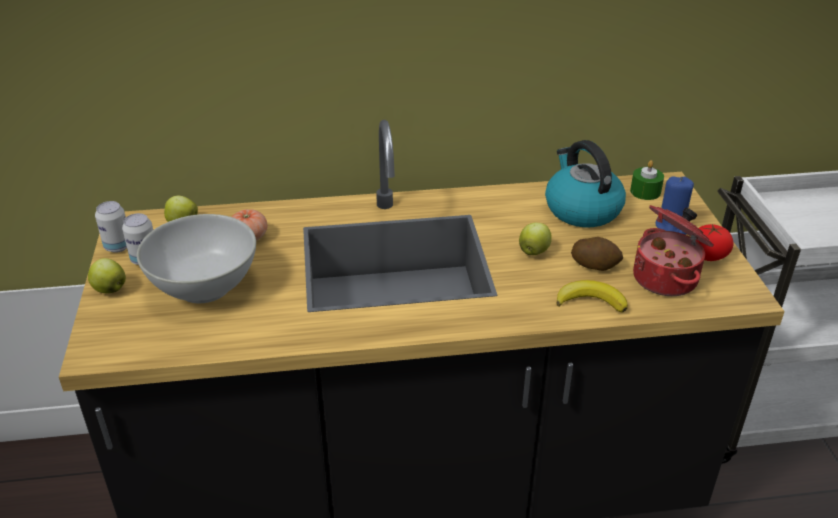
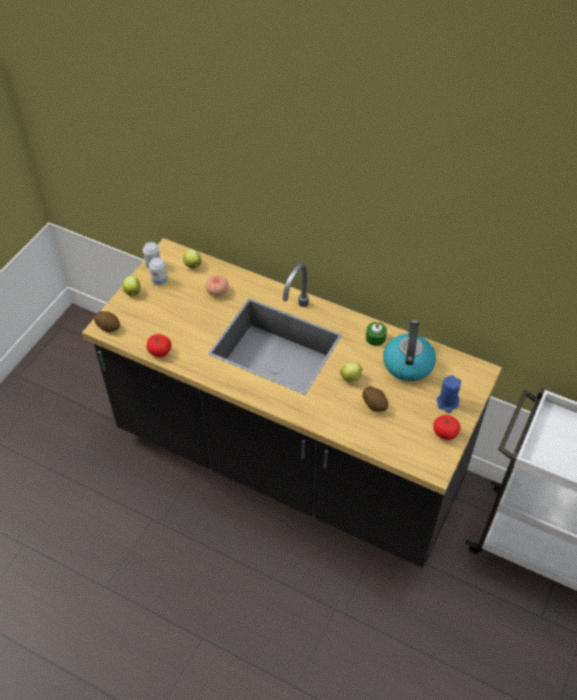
camera: 35 degrees right, 15 degrees up
white bowl [137,214,256,303] -> none
banana [556,280,628,313] -> none
green candle [630,160,664,200] -> green candle moved to [366,322,387,346]
cooking pot [633,205,714,296] -> none
none -> potato [94,311,120,332]
none -> tomato [146,334,172,357]

